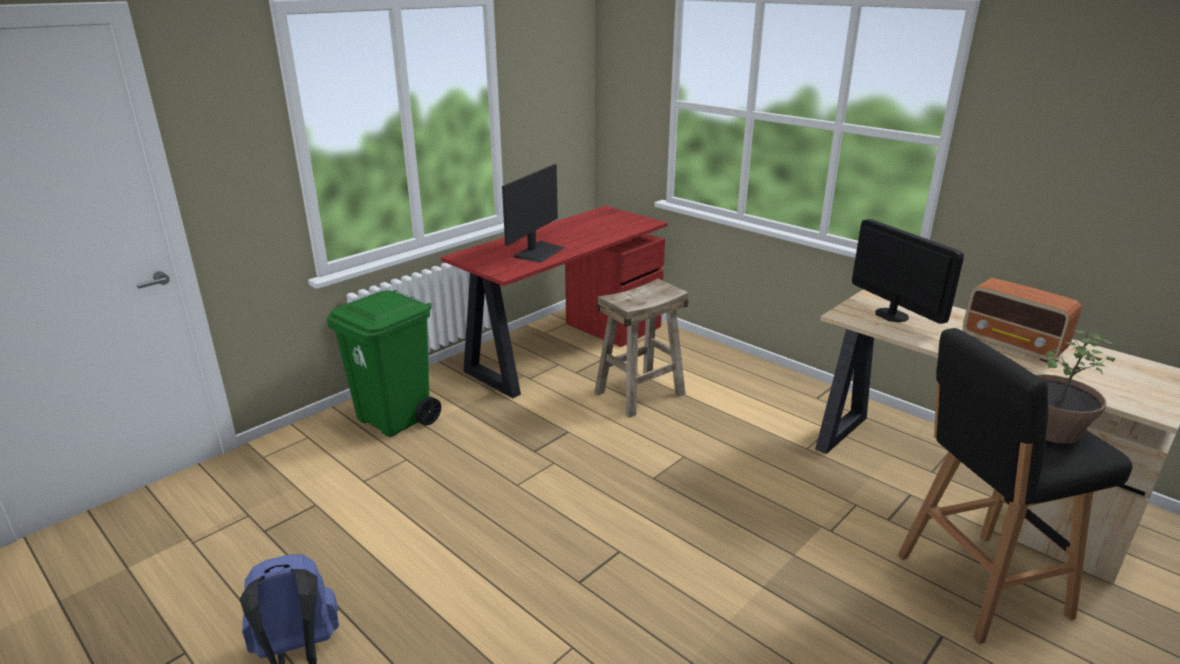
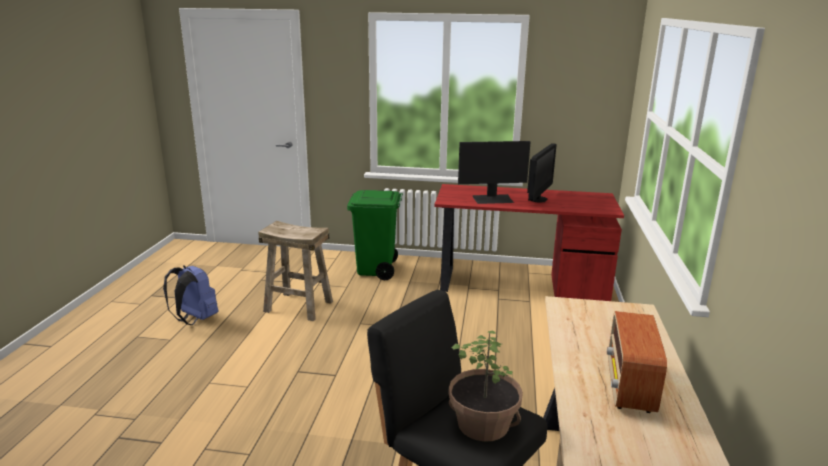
camera: 55 degrees right, 5 degrees down
beige stool [594,279,688,418] -> beige stool moved to [258,221,333,321]
monitor [852,219,964,324] -> monitor moved to [527,143,556,203]

